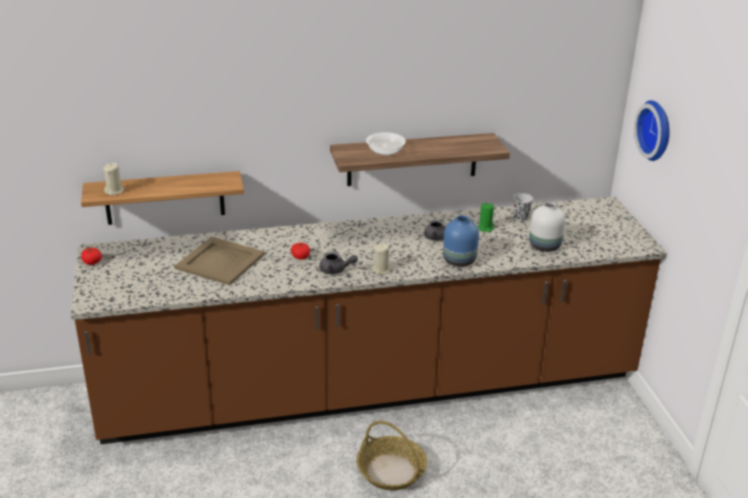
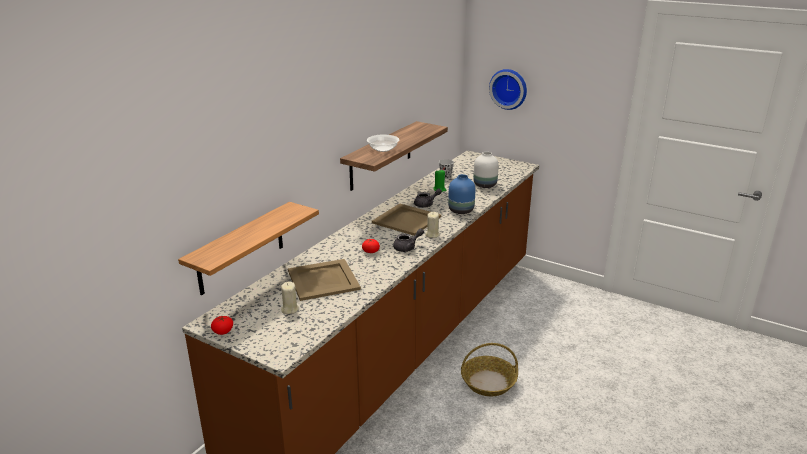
camera: 45 degrees left, 5 degrees down
beige candle [103,163,124,195] -> beige candle moved to [281,282,299,314]
none -> beige tray [372,204,441,236]

